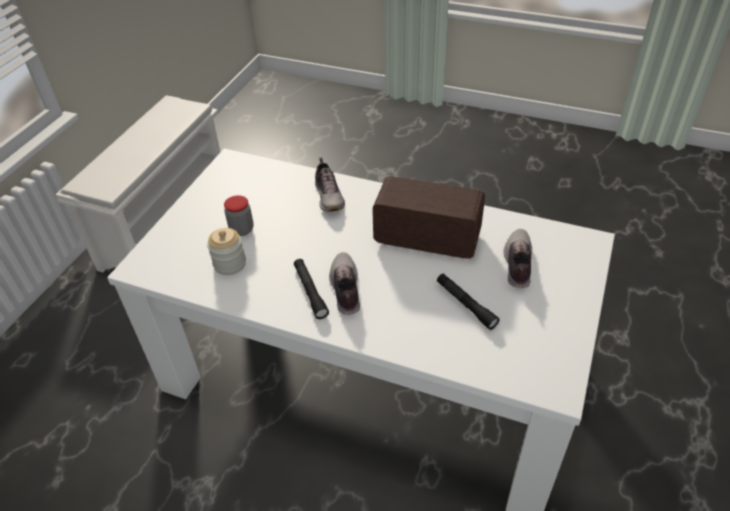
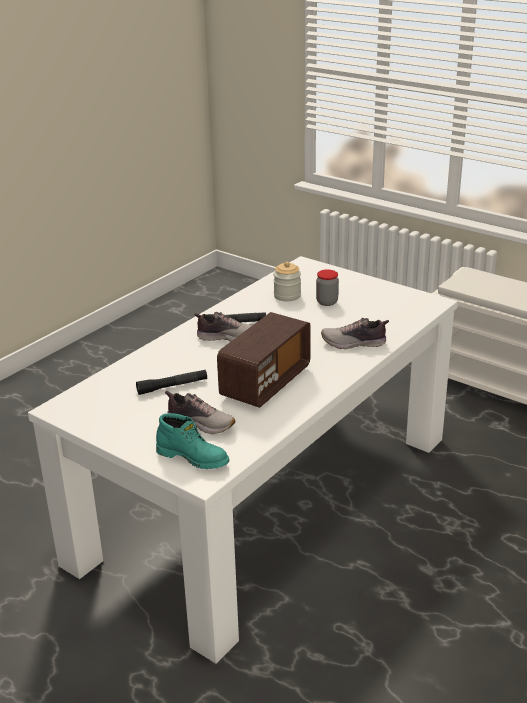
camera: 105 degrees right, 15 degrees down
none -> turquoise boot [156,413,230,469]

